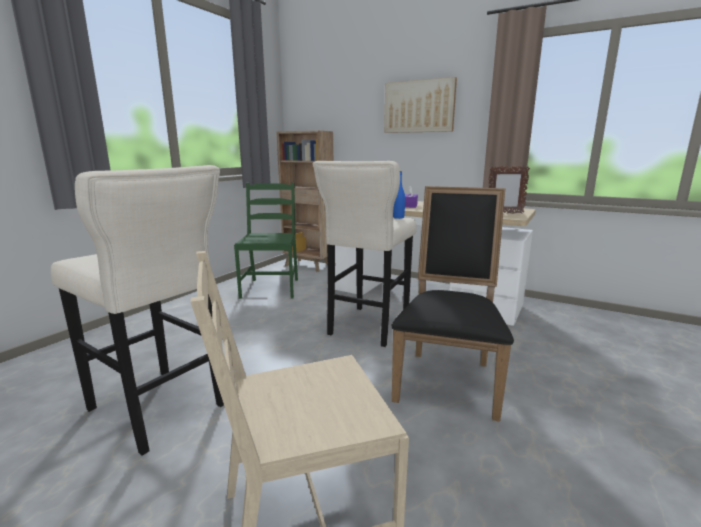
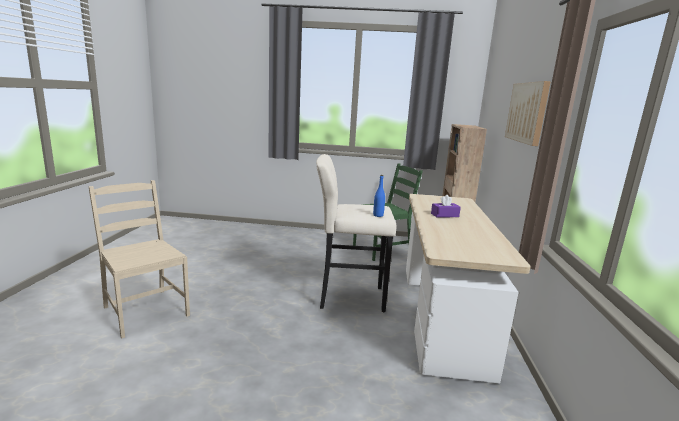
camera: 65 degrees right, 0 degrees up
beige stool [51,165,224,456] -> none
black chair [391,186,514,422] -> none
picture frame [488,166,530,214] -> none

